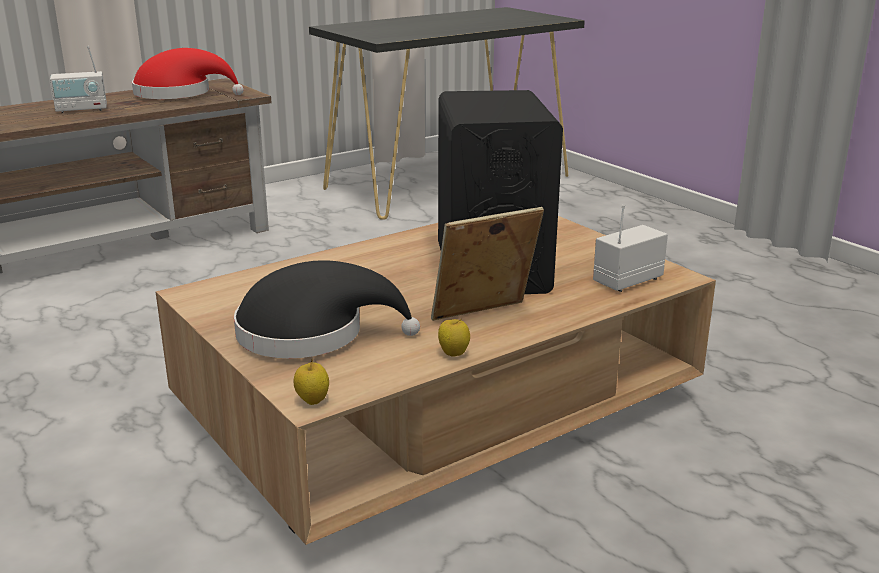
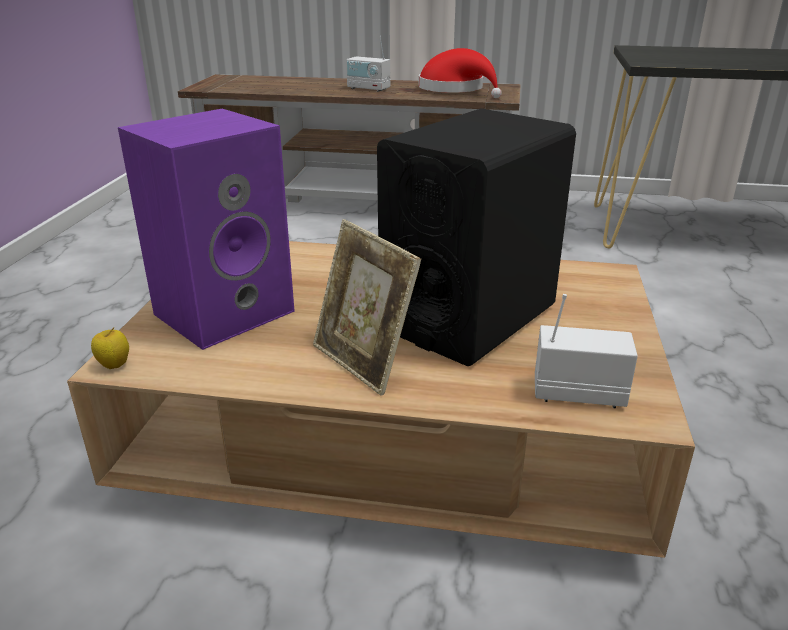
camera: 45 degrees right, 5 degrees up
black hat [234,260,420,358] -> purple speaker [118,109,295,350]
picture frame [431,207,544,321] -> picture frame turned 150 degrees counterclockwise [313,219,421,396]
apple [438,319,470,357] -> none

